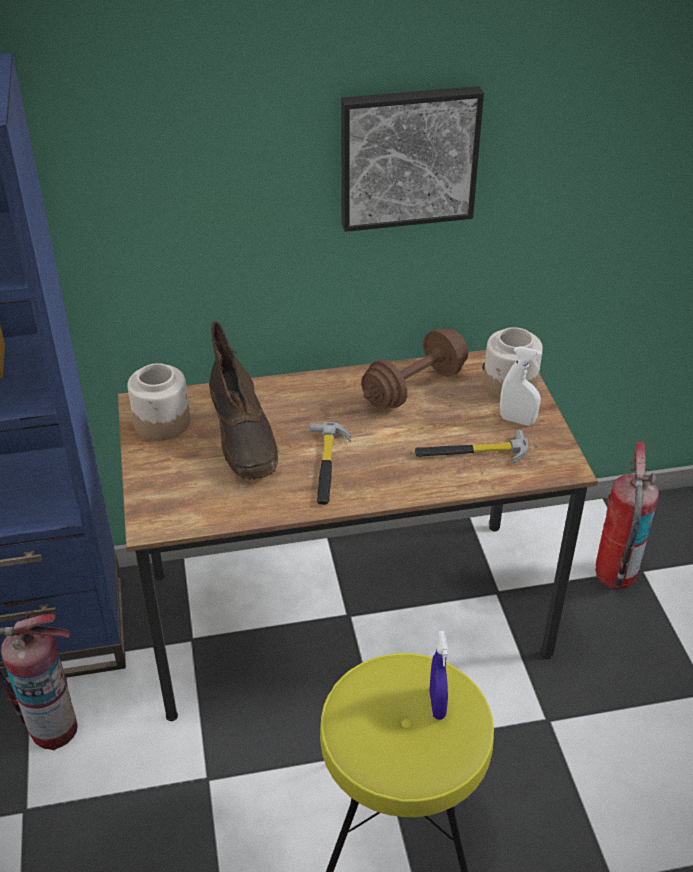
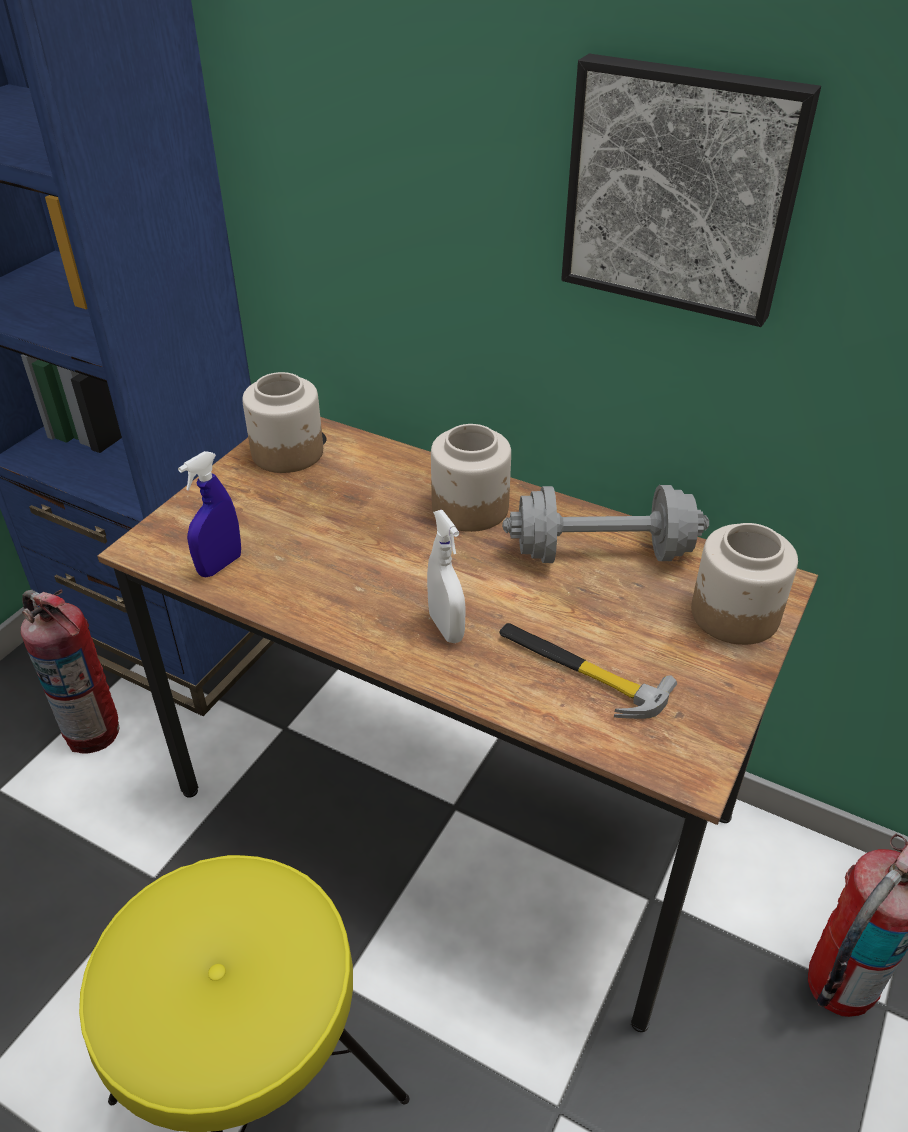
camera: 40 degrees right, 0 degrees up
brown boot [209,321,279,480] -> none
hammer [310,421,351,505] -> none
brown dumbbell [361,329,468,409] -> grey dumbbell [502,485,709,563]
blue spray bottle [429,631,448,720] -> blue spray bottle moved to [178,451,241,577]
white spray bottle [500,346,542,426] -> white spray bottle moved to [427,510,466,643]
none -> jar [431,424,511,532]

